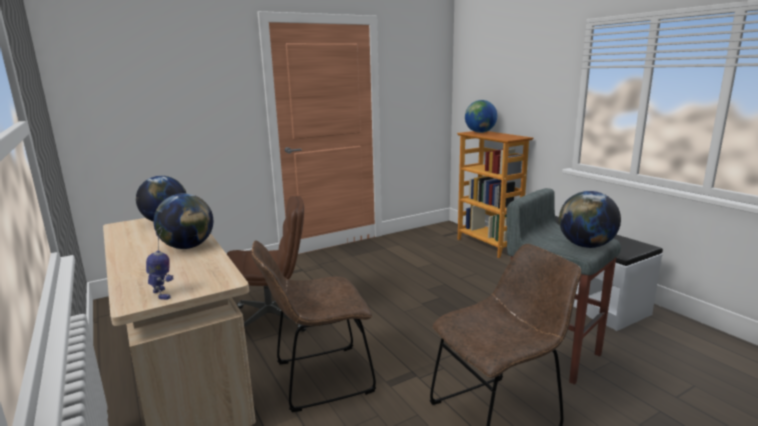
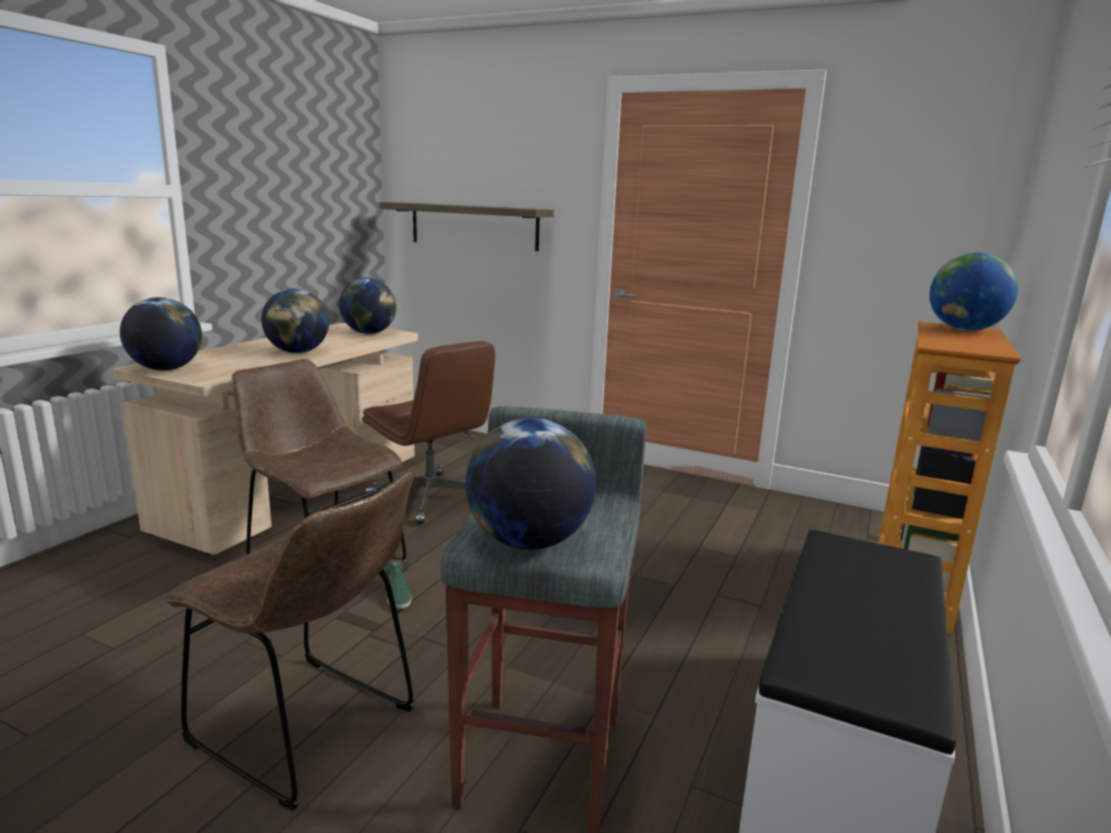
camera: 55 degrees right, 0 degrees up
toy robot [146,227,174,300] -> globe [120,297,202,371]
none -> shelf [379,202,554,251]
none -> green shoe [382,559,412,609]

